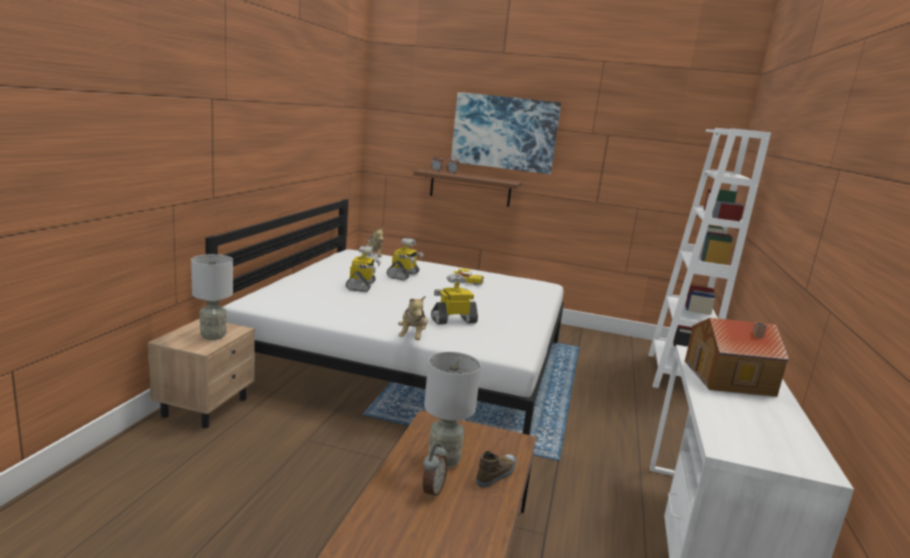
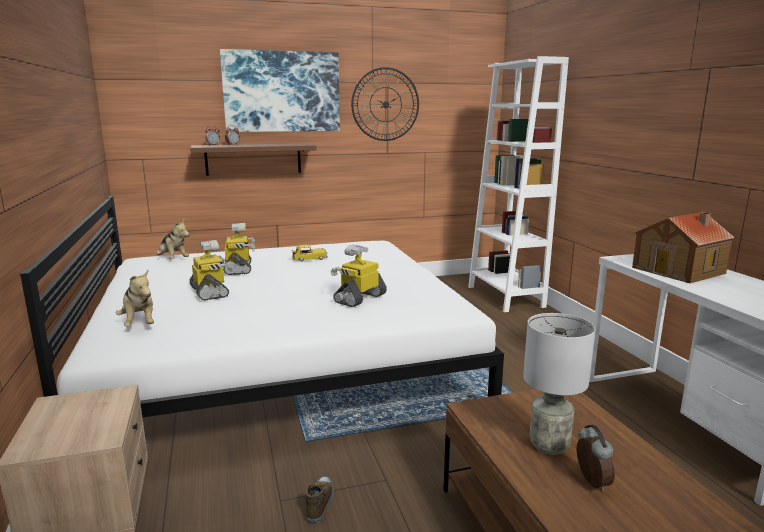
camera: 30 degrees left, 0 degrees up
grey table lamp [191,254,233,340] -> none
plush toy [398,295,428,340] -> plush toy moved to [116,270,154,327]
shoe [476,451,516,488] -> shoe moved to [305,476,334,524]
none -> wall clock [351,67,419,141]

